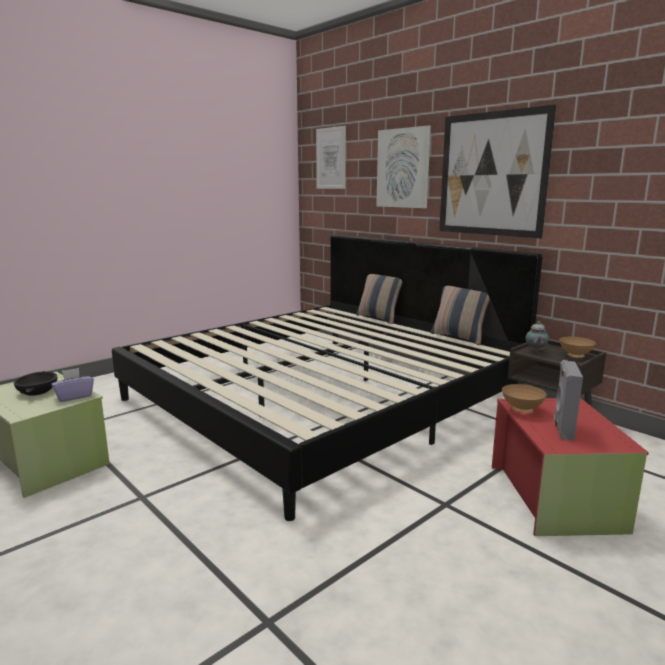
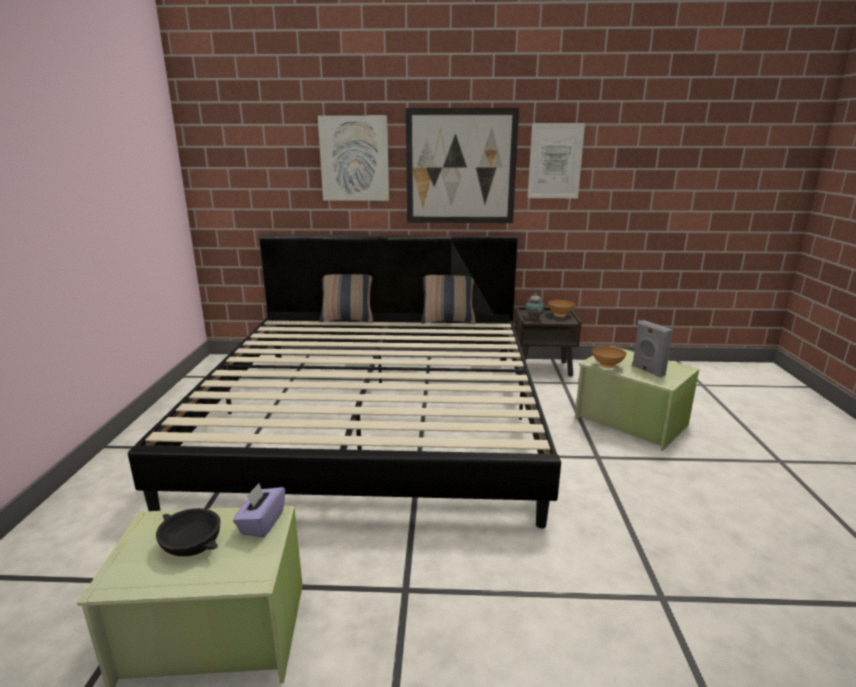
camera: 45 degrees left, 5 degrees up
picture [316,126,346,189] -> picture moved to [528,123,585,198]
red storage box [492,398,649,536] -> green storage box [575,346,699,451]

